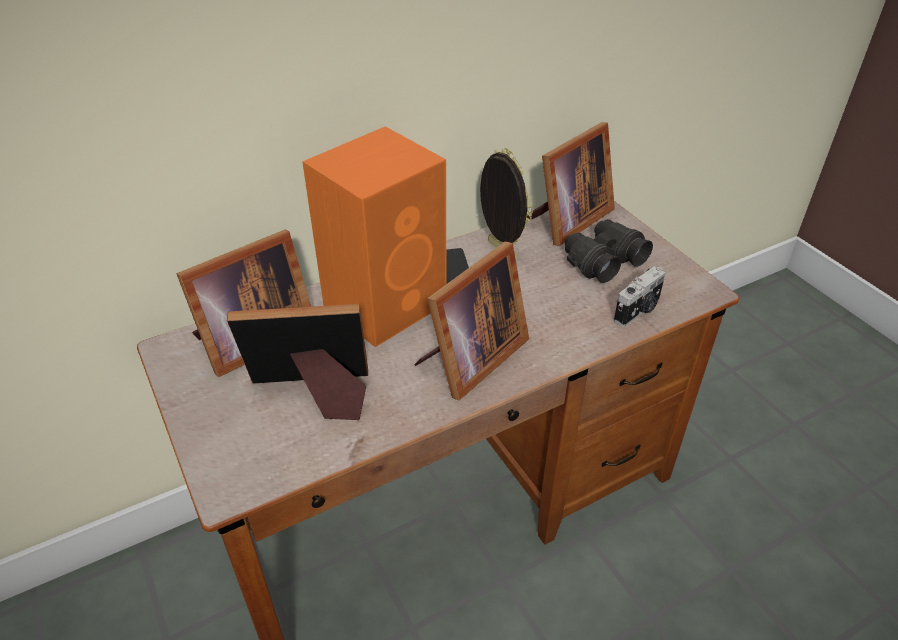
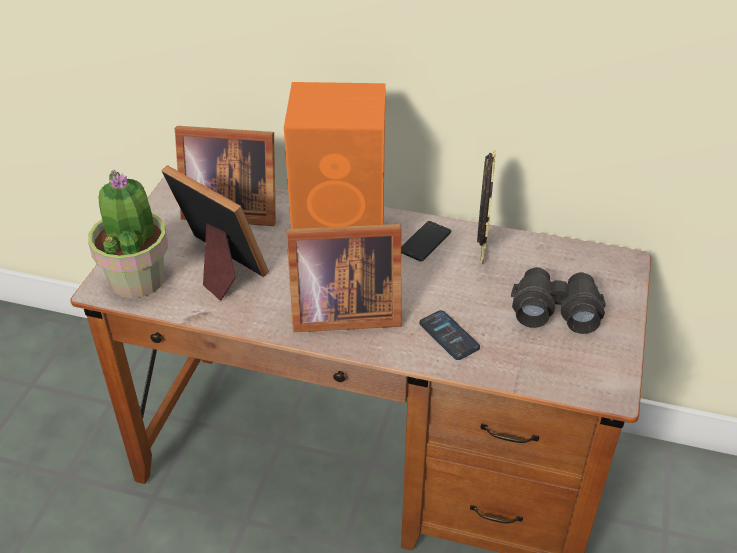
camera: 45 degrees right, 0 degrees up
picture frame [527,122,615,246] -> none
camera [614,266,666,327] -> none
none -> potted plant [88,170,168,298]
none -> phone [419,310,480,360]

